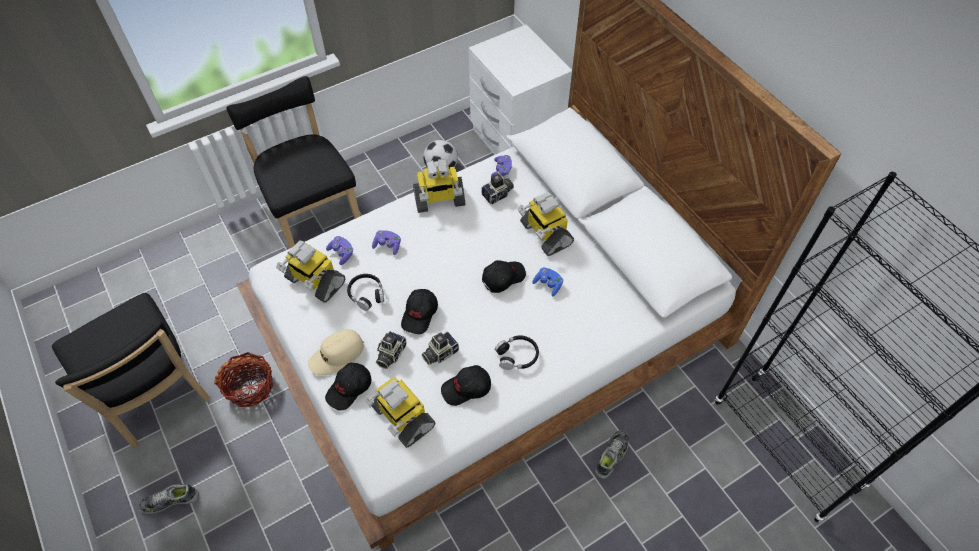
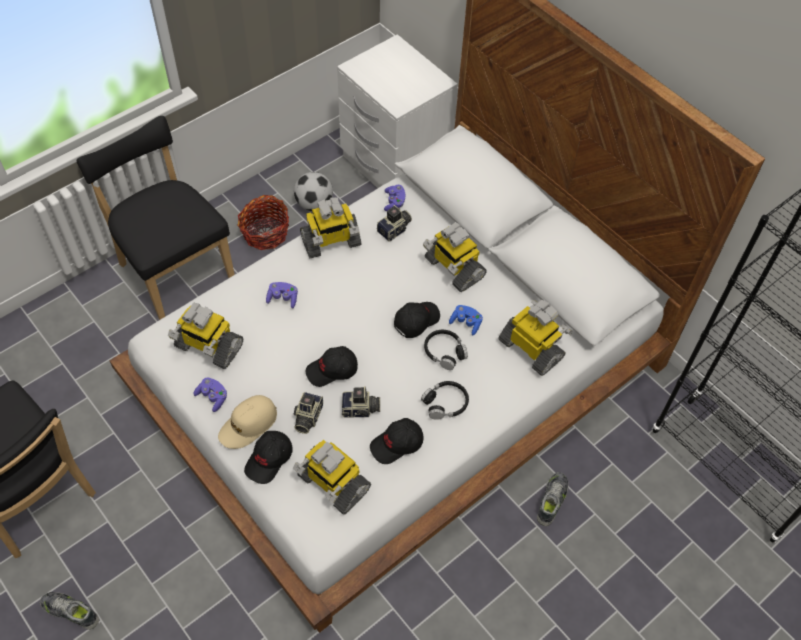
camera: 10 degrees left, 0 degrees up
shoe [139,484,199,514] -> shoe turned 45 degrees clockwise [40,592,99,630]
basket [214,352,273,407] -> basket moved to [237,195,289,250]
purple game controller [326,236,353,265] -> purple game controller moved to [193,377,227,412]
black headphones [347,274,384,311] -> black headphones moved to [424,330,468,370]
black cap [401,289,438,334] -> black cap turned 60 degrees clockwise [306,346,358,387]
camera [422,331,459,365] -> camera turned 135 degrees counterclockwise [342,386,380,418]
none -> toy robot [498,300,572,376]

